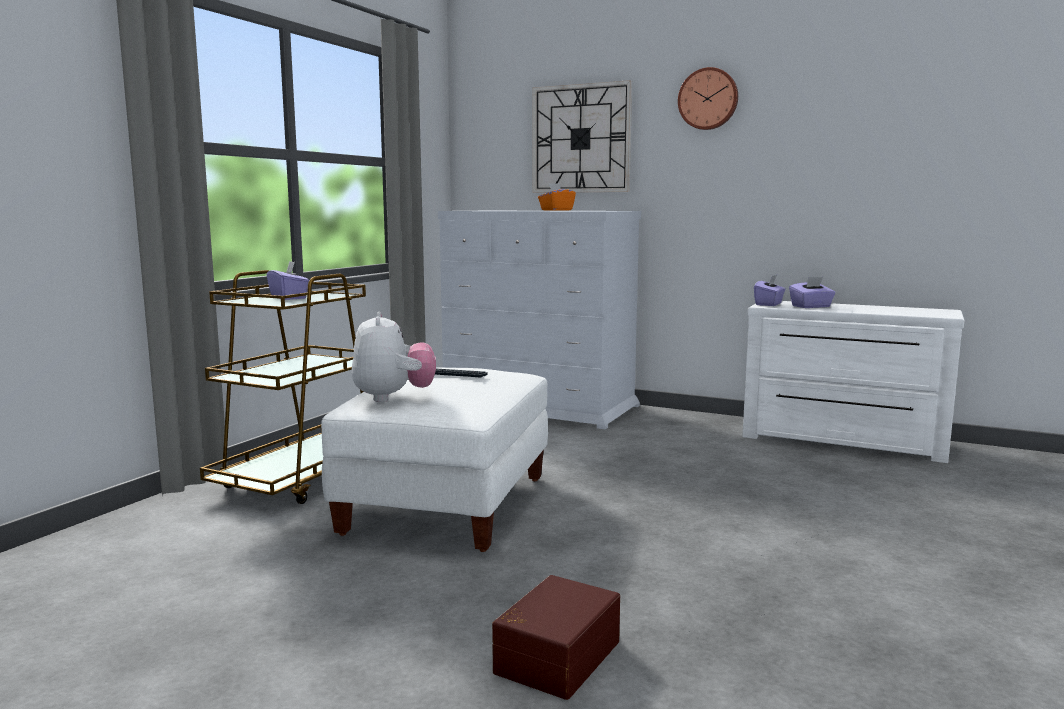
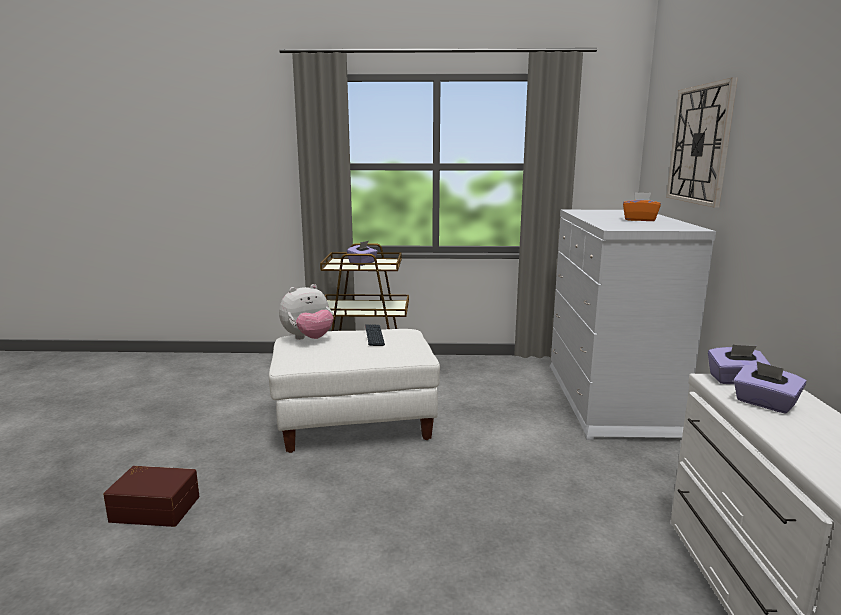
camera: 65 degrees right, 5 degrees up
wall clock [678,67,738,130] -> none

